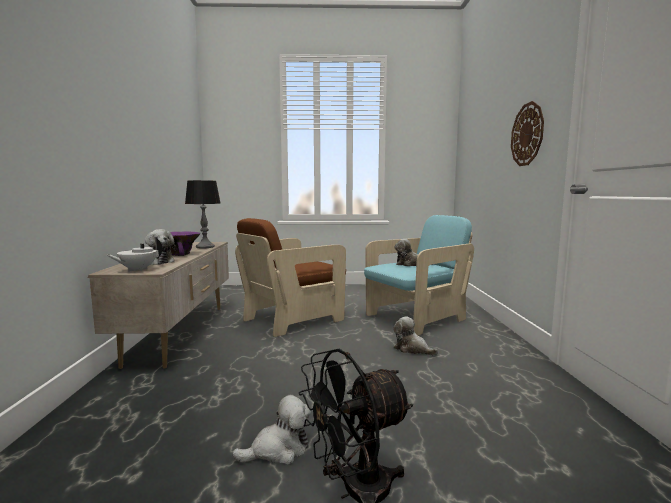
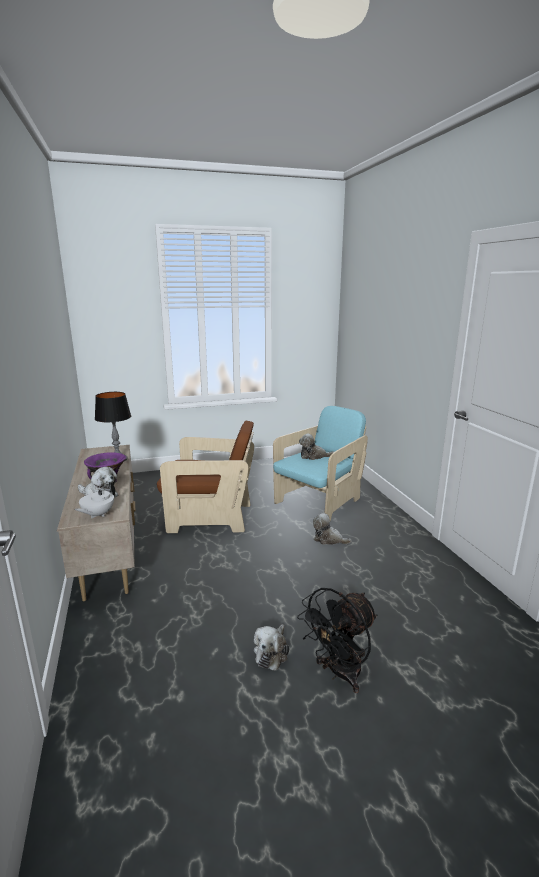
camera: 15 degrees left, 10 degrees up
plush toy [232,395,311,464] -> plush toy turned 150 degrees clockwise [254,624,290,671]
brown armchair [235,218,346,337] -> brown armchair turned 120 degrees counterclockwise [157,421,254,533]
wall clock [511,101,544,166] -> none

